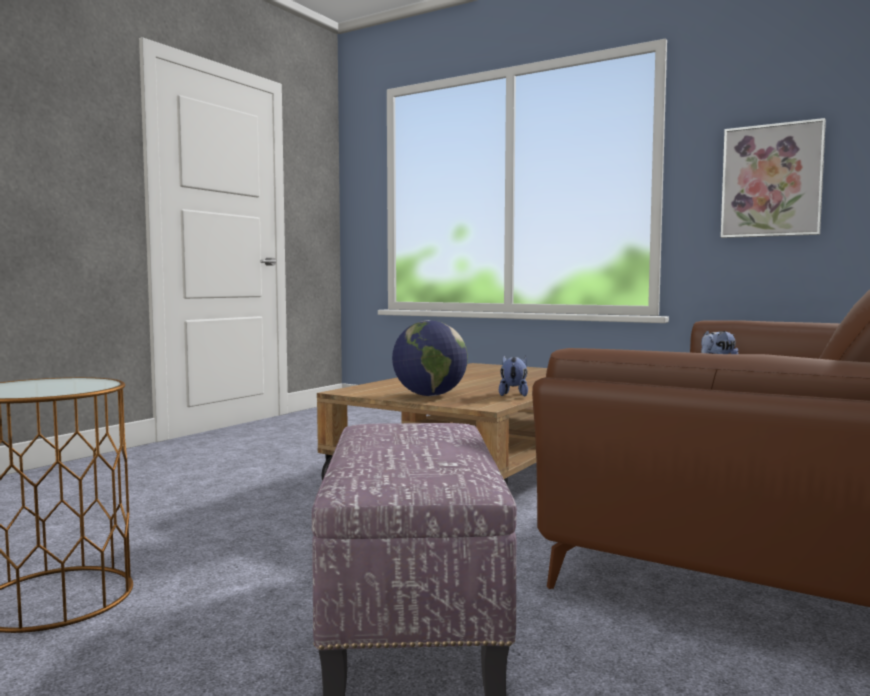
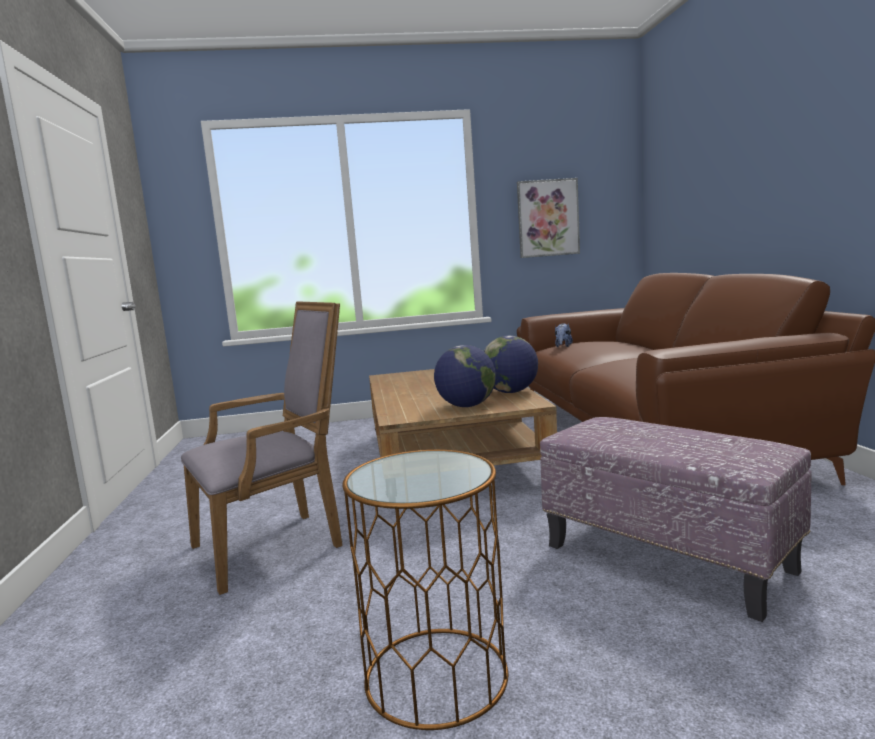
camera: 40 degrees left, 5 degrees up
plush toy [499,356,528,397] -> globe [484,335,538,393]
none -> grey armchair [181,301,343,595]

